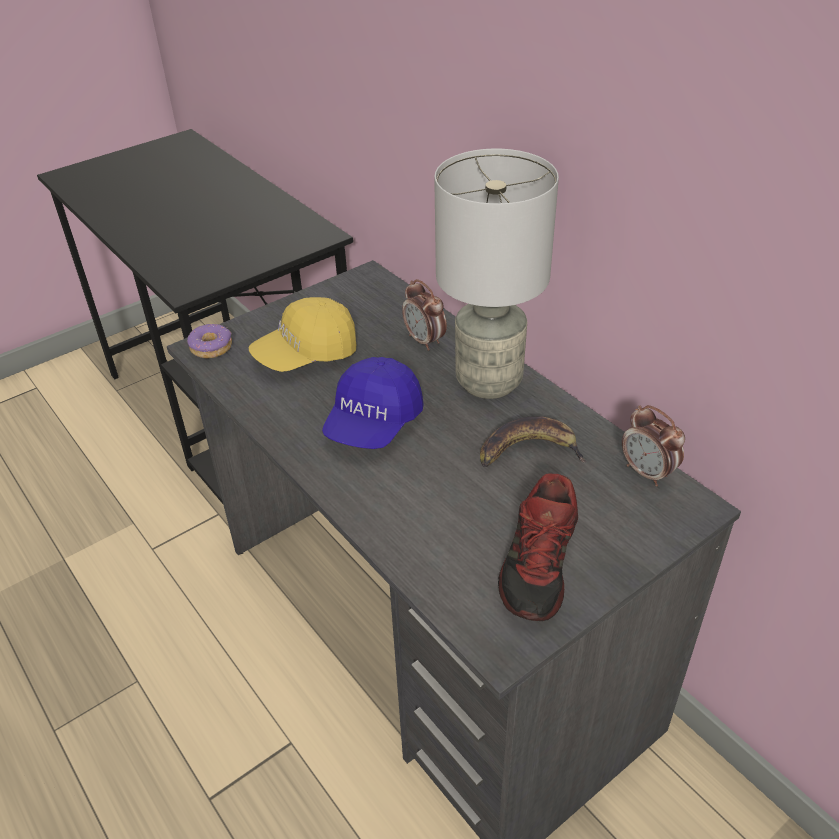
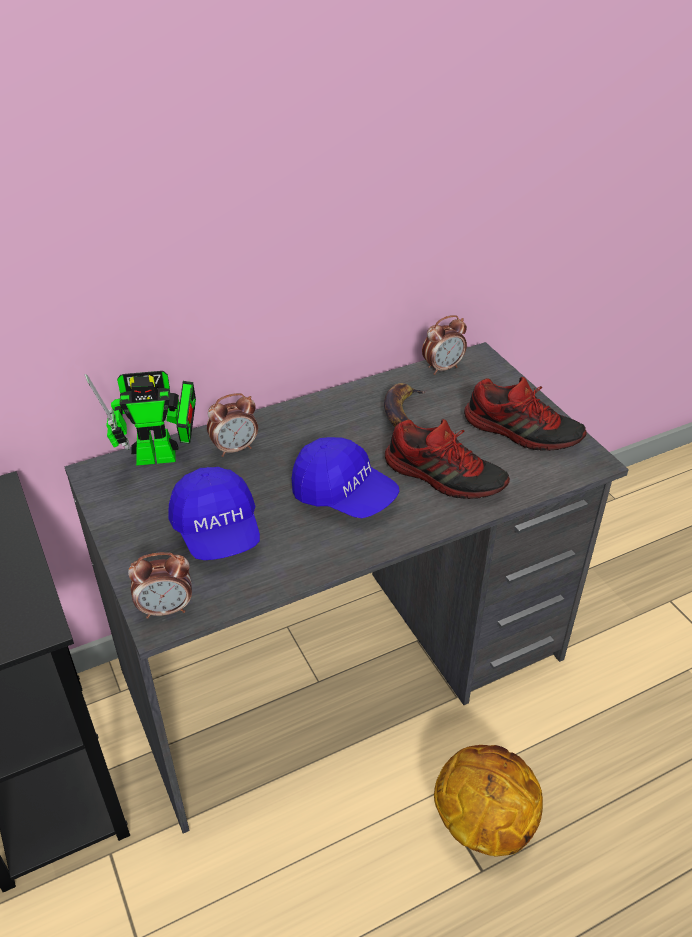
camera: 80 degrees left, 0 degrees up
donut [187,324,232,359] -> alarm clock [128,552,192,619]
yellow cap [249,297,356,372] -> blue cap [168,467,260,560]
grey table lamp [434,149,559,399] -> none
none -> toy robot [84,371,196,466]
none -> shoe [385,419,510,499]
none -> basketball [434,745,543,857]

